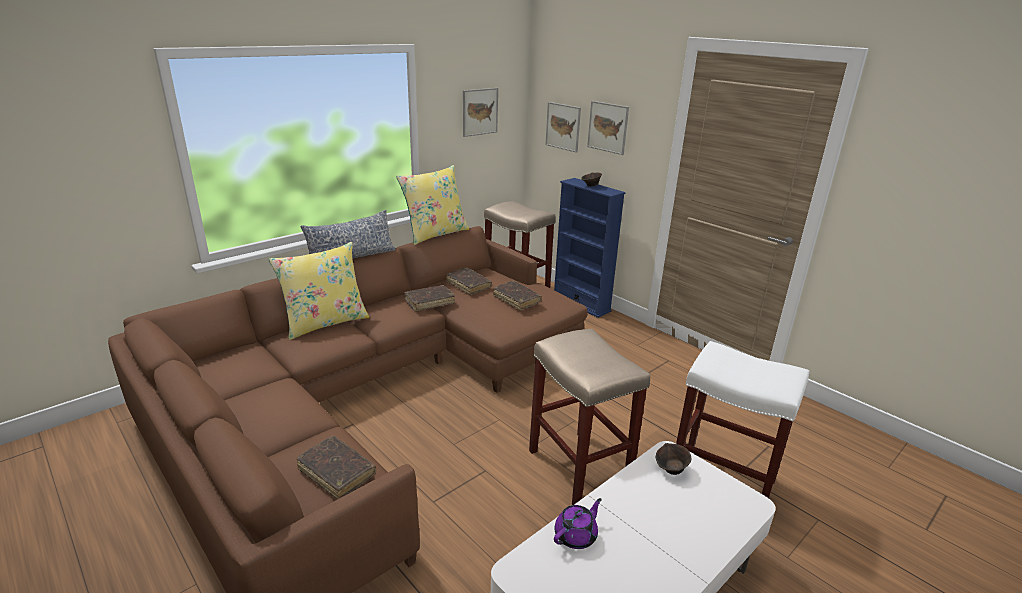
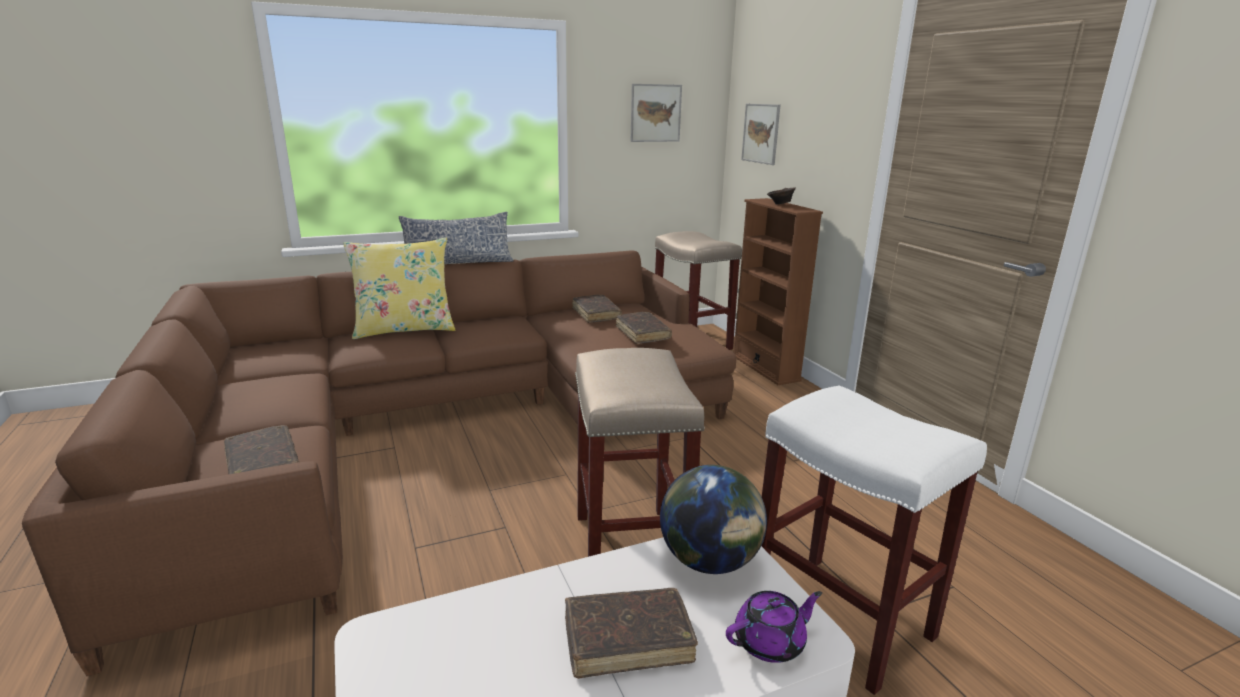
camera: 20 degrees right, 5 degrees down
yellow pillow [396,165,469,245] -> none
brown book [404,285,455,312] -> brown book moved to [565,588,698,679]
blue bookcase [554,178,626,318] -> brown bookcase [734,198,823,385]
purple teapot [554,498,602,549] -> purple teapot moved to [726,591,822,663]
picture [587,101,629,155] -> none
brown bowl [656,443,691,475] -> globe [660,465,767,574]

